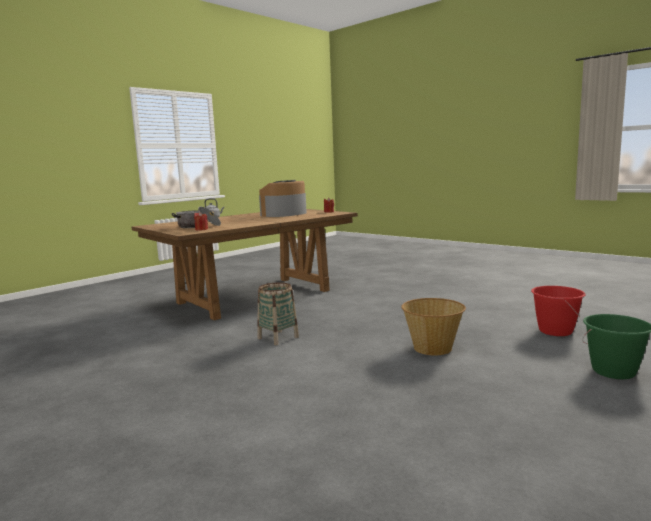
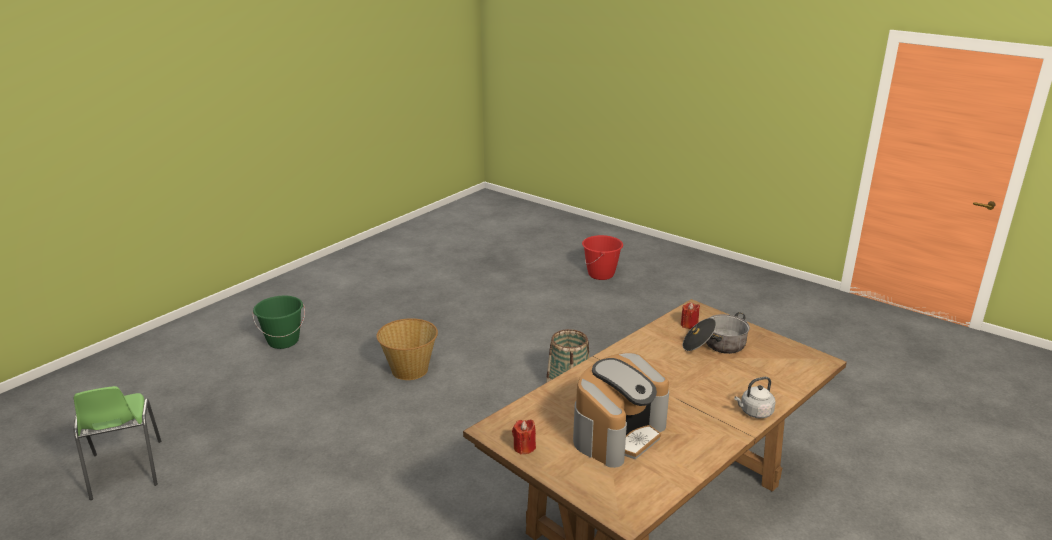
camera: 175 degrees right, 15 degrees up
red bucket [531,286,586,336] -> red bucket moved to [582,235,623,280]
none -> green chair [74,386,161,500]

